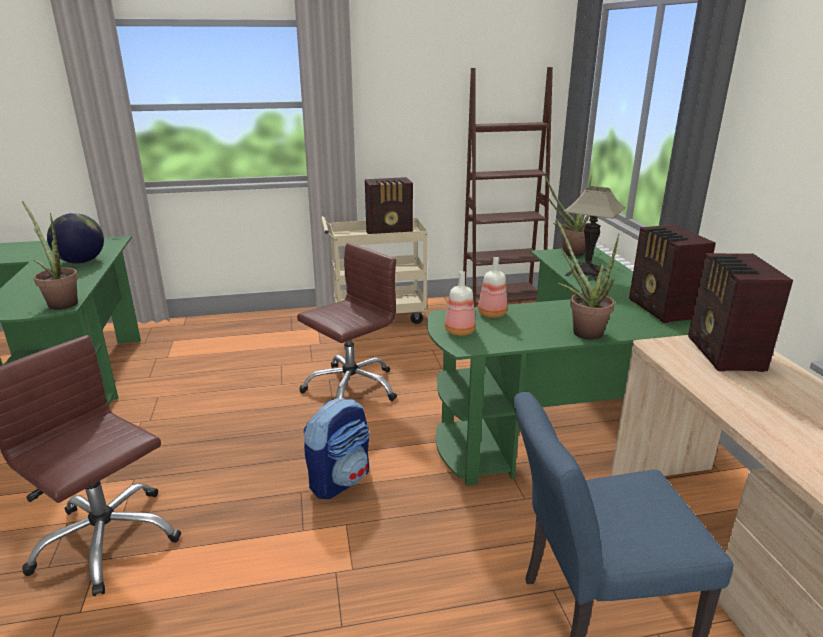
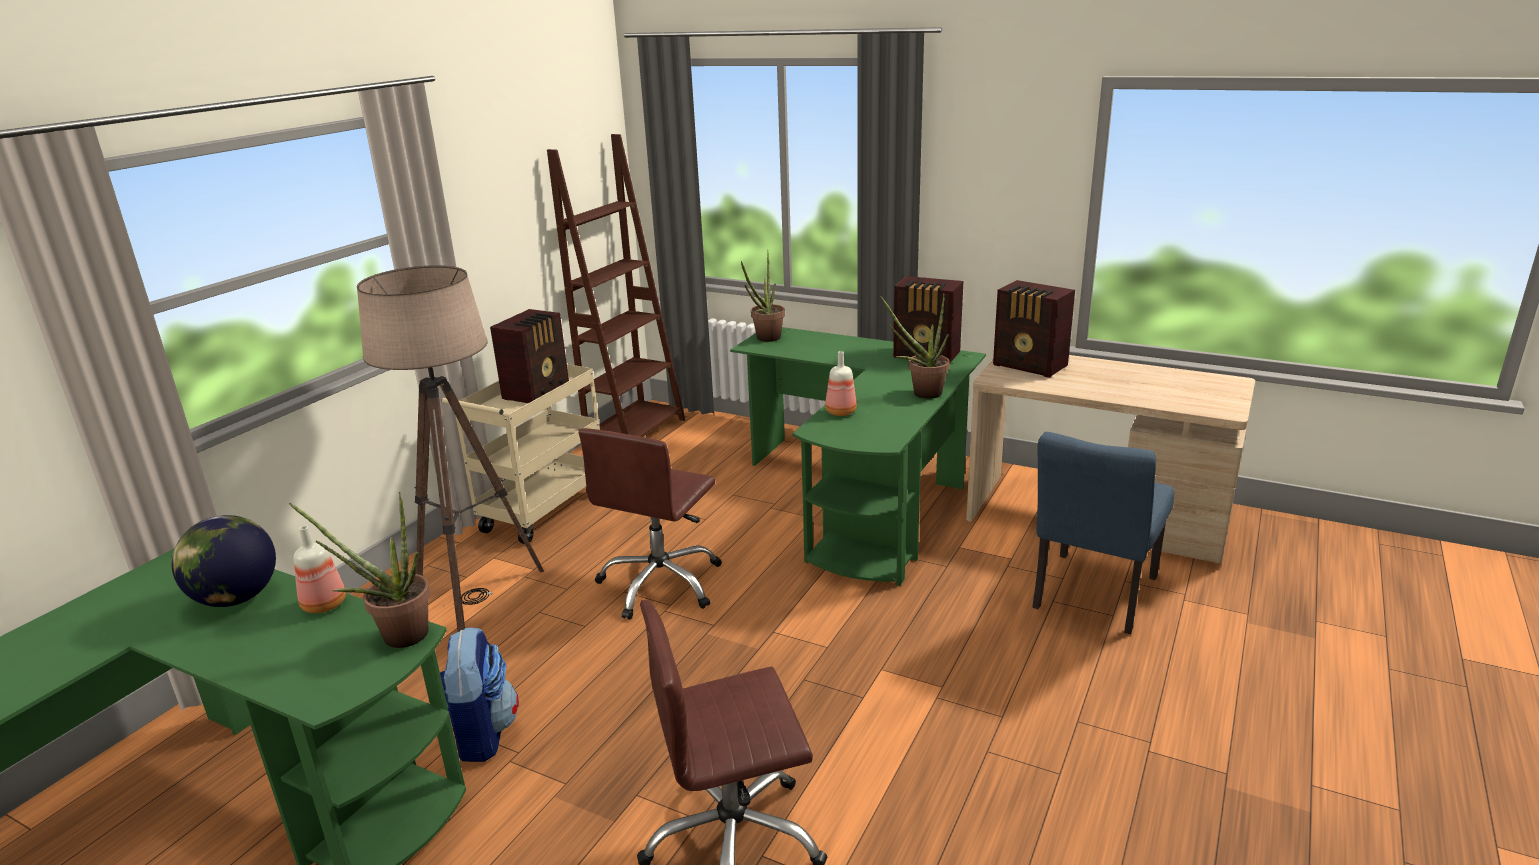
camera: 50 degrees left, 0 degrees up
brown office chair [297,243,397,401] -> brown office chair turned 150 degrees counterclockwise [578,428,722,620]
backpack [303,398,369,499] -> backpack moved to [440,628,519,762]
bottle [445,271,476,336] -> bottle moved to [294,526,346,613]
table lamp [563,186,626,281] -> none
none -> floor lamp [357,265,544,632]

